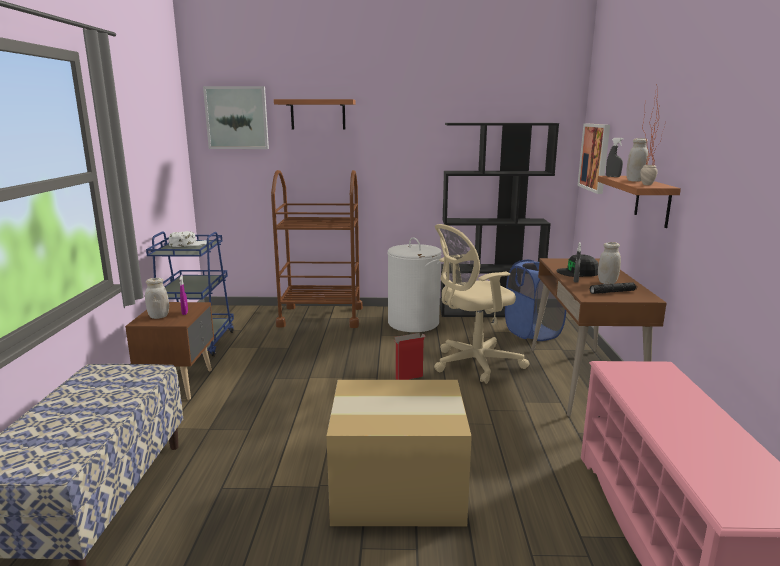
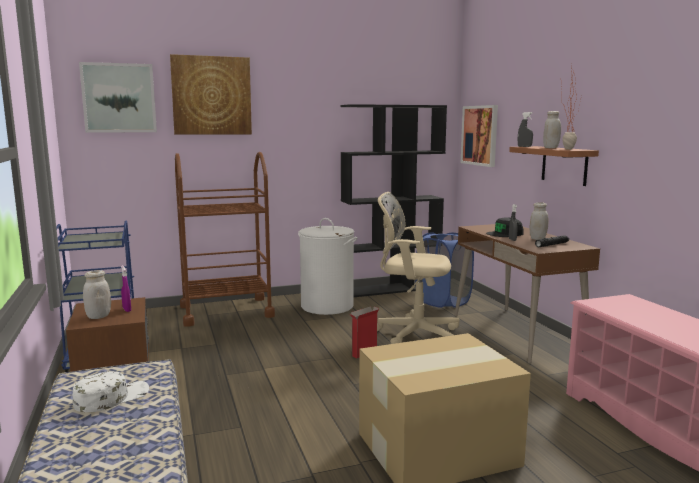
camera: 20 degrees left, 5 degrees down
white cap [169,231,207,247] -> white cap moved to [73,371,149,412]
shelf [274,99,356,130] -> picture [170,54,252,134]
beige office chair [434,224,530,384] -> beige office chair turned 60 degrees clockwise [377,192,460,344]

